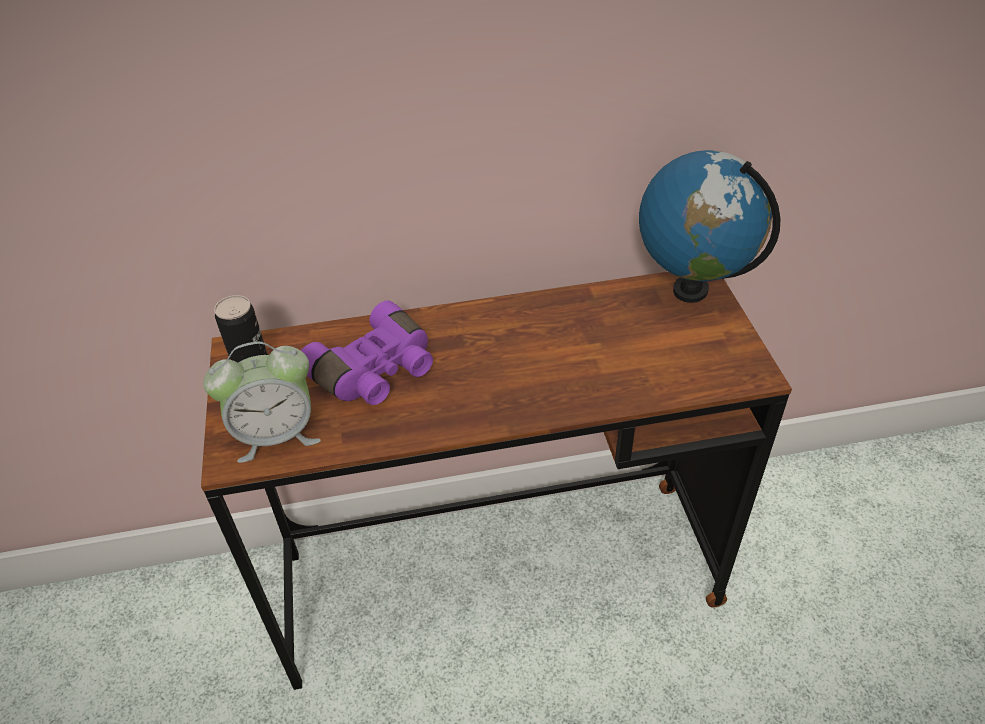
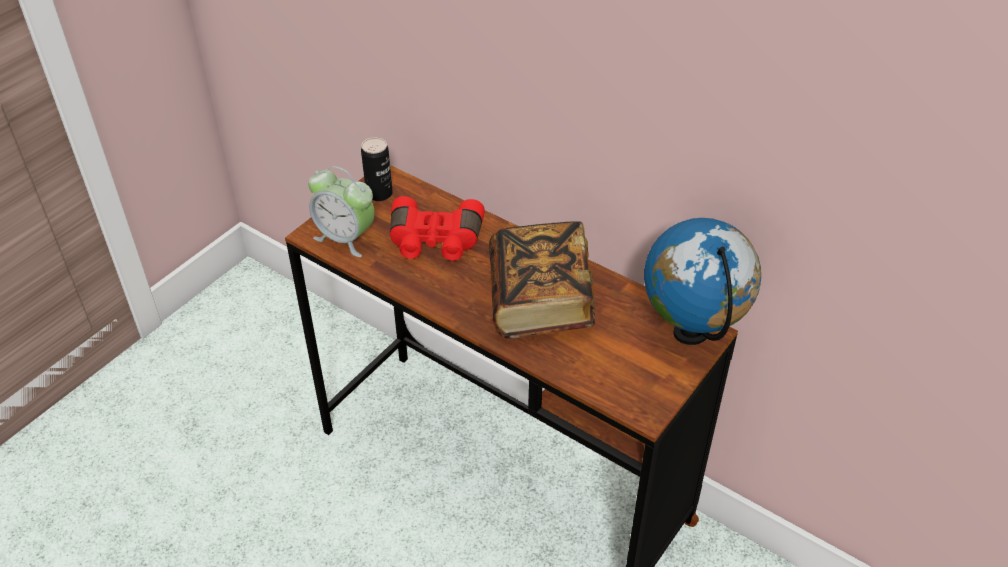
camera: 45 degrees right, 0 degrees up
purple binoculars [301,300,433,405] -> red binoculars [390,196,485,261]
none -> book [489,221,595,339]

